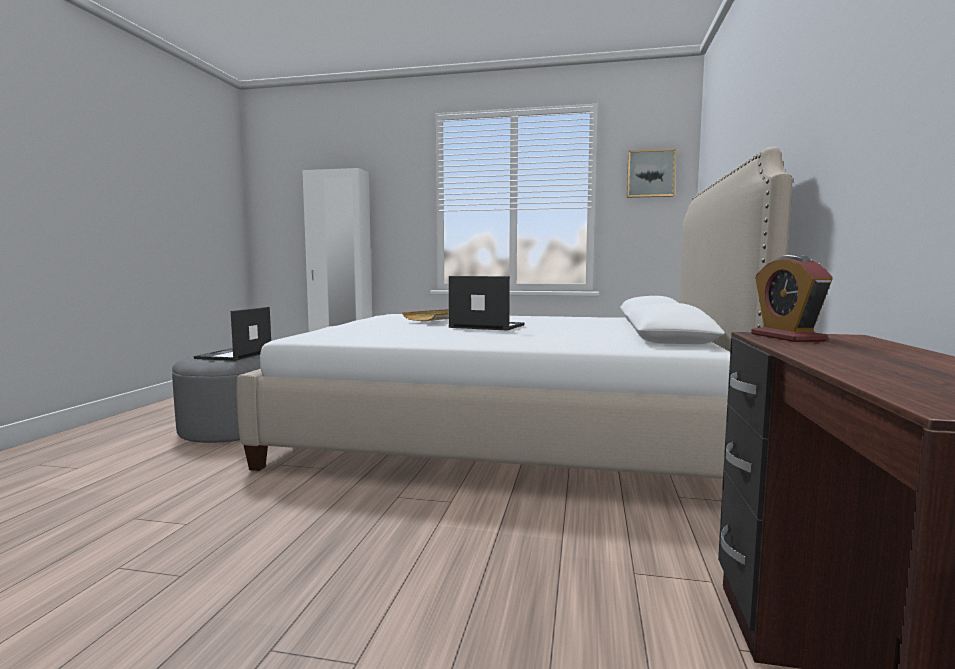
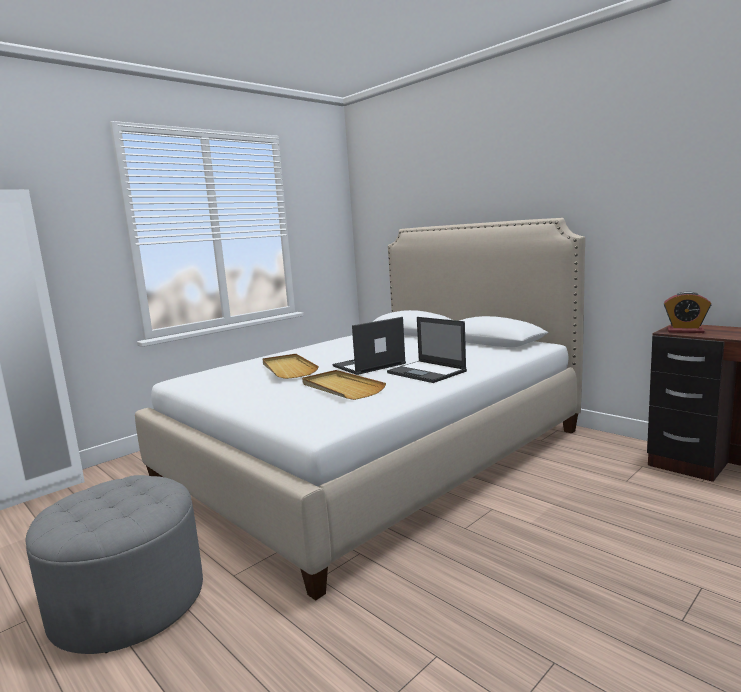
camera: 55 degrees left, 5 degrees up
laptop [194,307,271,361] -> laptop moved to [387,317,467,383]
picture [627,149,676,198] -> none
none -> beige tray [302,370,386,400]

